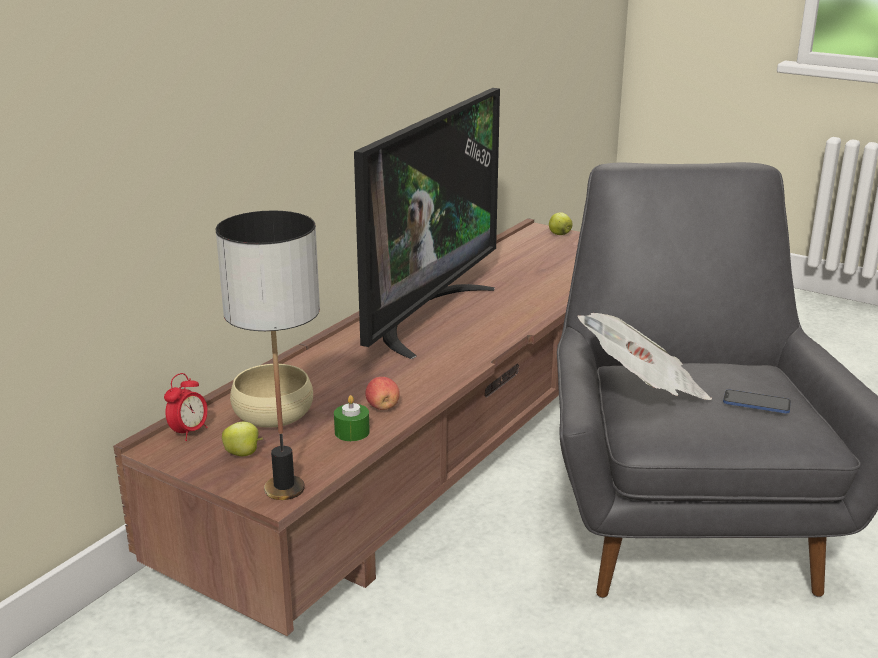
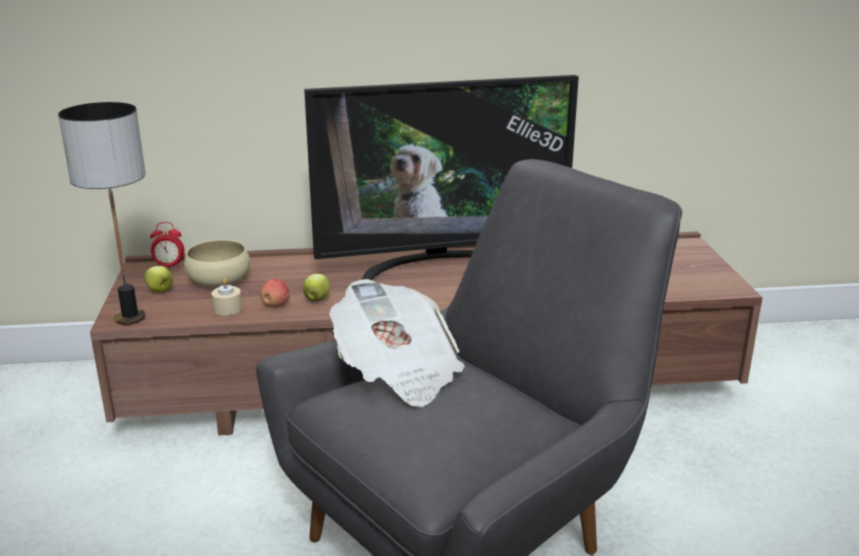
camera: 50 degrees right, 0 degrees up
green candle [334,395,370,441] -> beige candle [211,278,242,315]
apple [549,212,573,235] -> apple moved to [303,274,330,301]
phone [723,389,791,413] -> none

